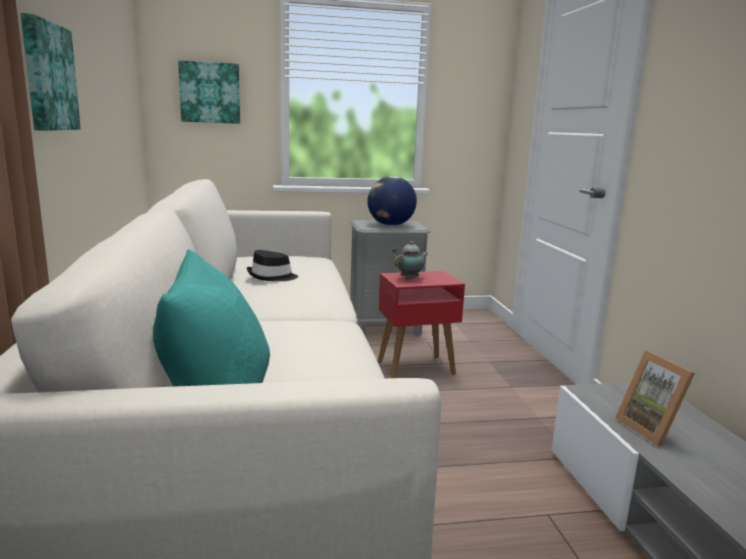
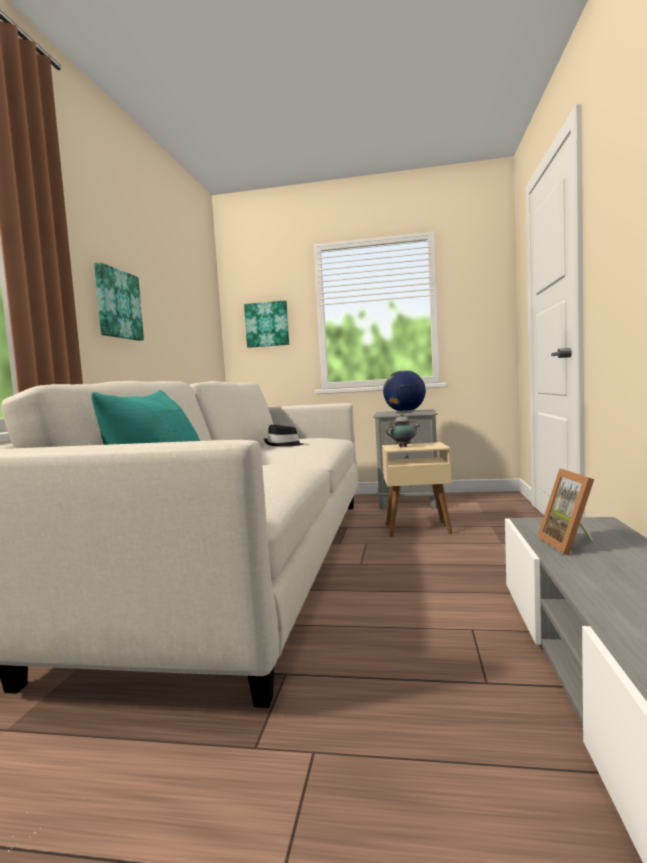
camera: 20 degrees right, 10 degrees down
red side table [378,271,465,378] -> beige side table [382,442,453,536]

